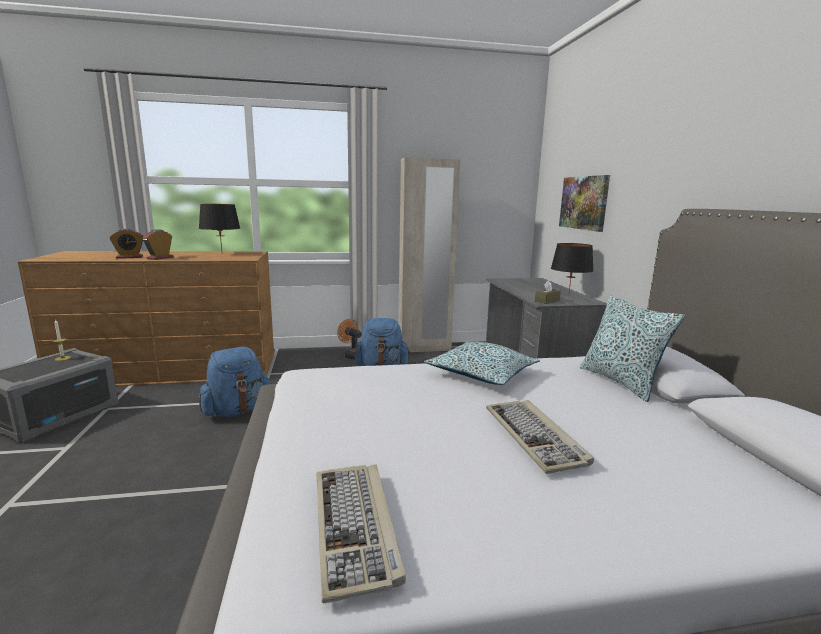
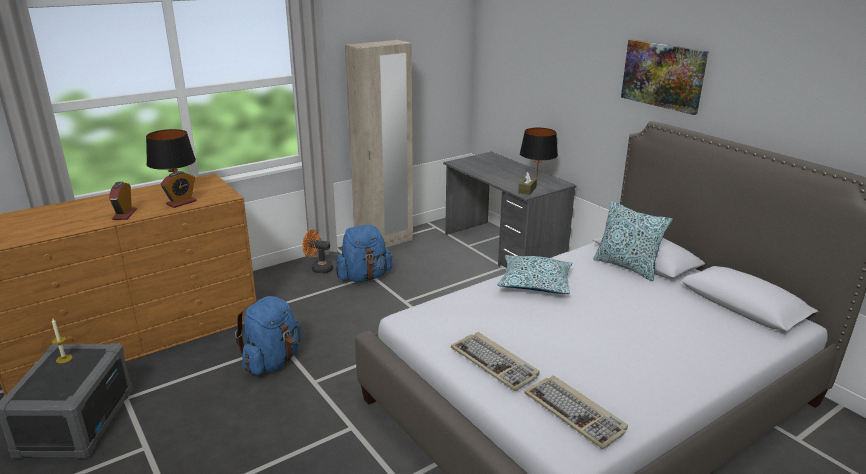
camera: 25 degrees left, 10 degrees up
alarm clock [109,229,144,259] -> alarm clock moved to [161,171,196,208]
keyboard [486,400,594,474] -> keyboard moved to [451,332,540,391]
picture [559,175,610,232] -> picture moved to [621,39,709,115]

